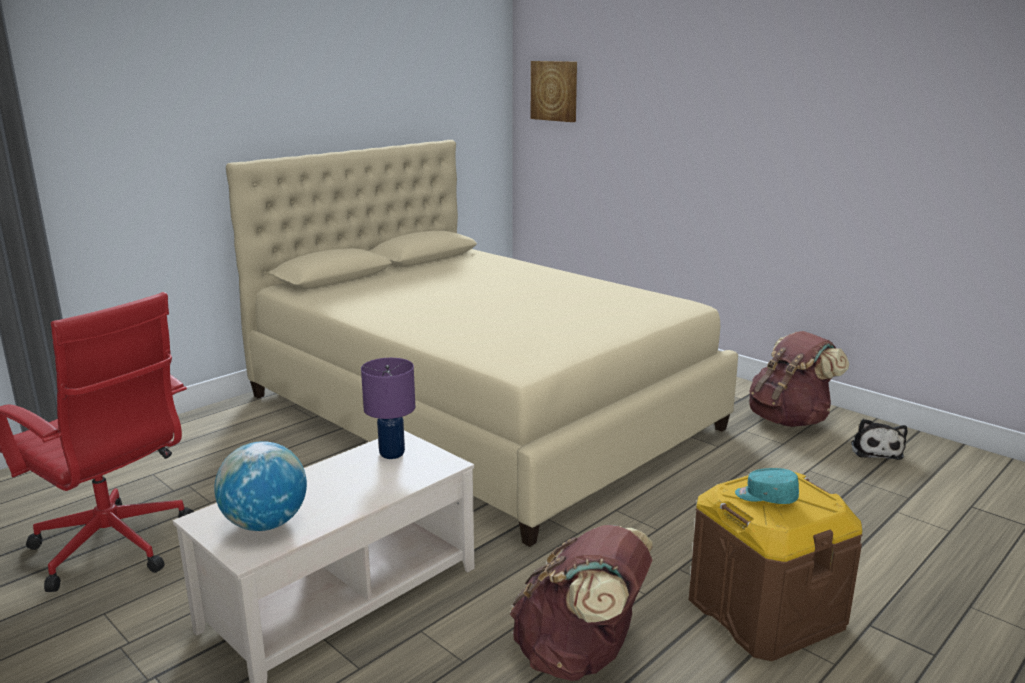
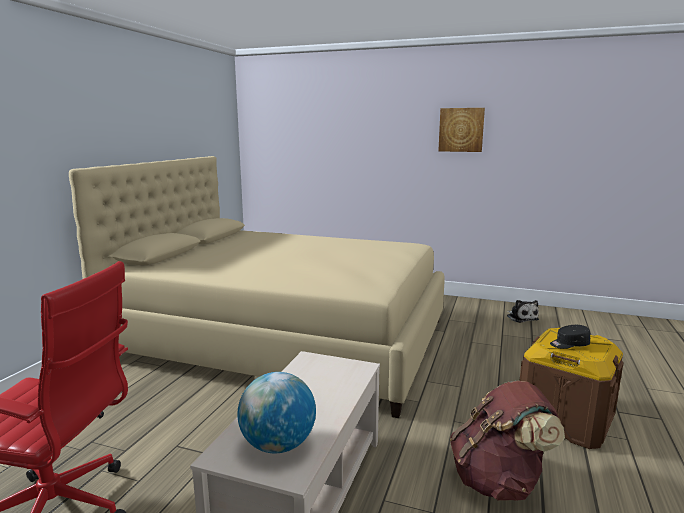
camera: 25 degrees left, 5 degrees down
purple table lamp [361,358,415,459] -> none
picture [531,61,577,122] -> picture moved to [438,108,485,152]
turquoise cap [735,468,799,504] -> black cap [550,325,590,349]
brown backpack [749,331,849,427] -> none

